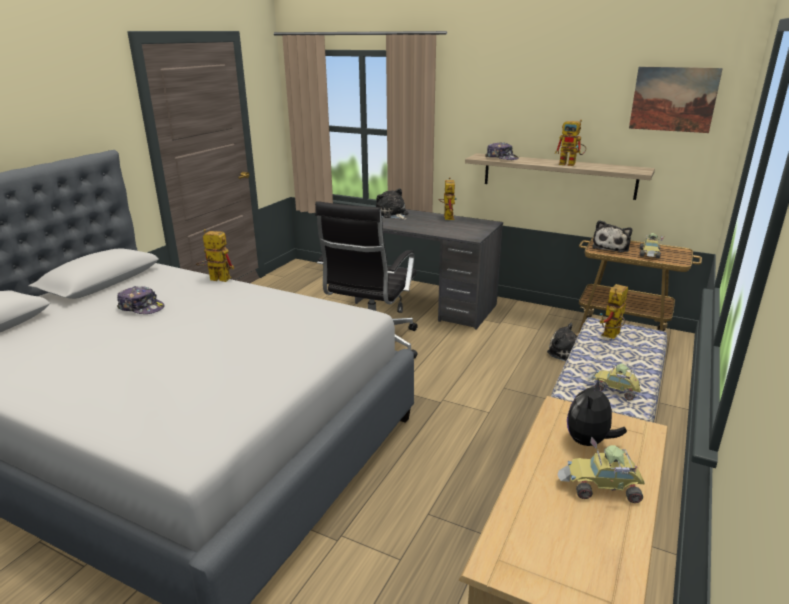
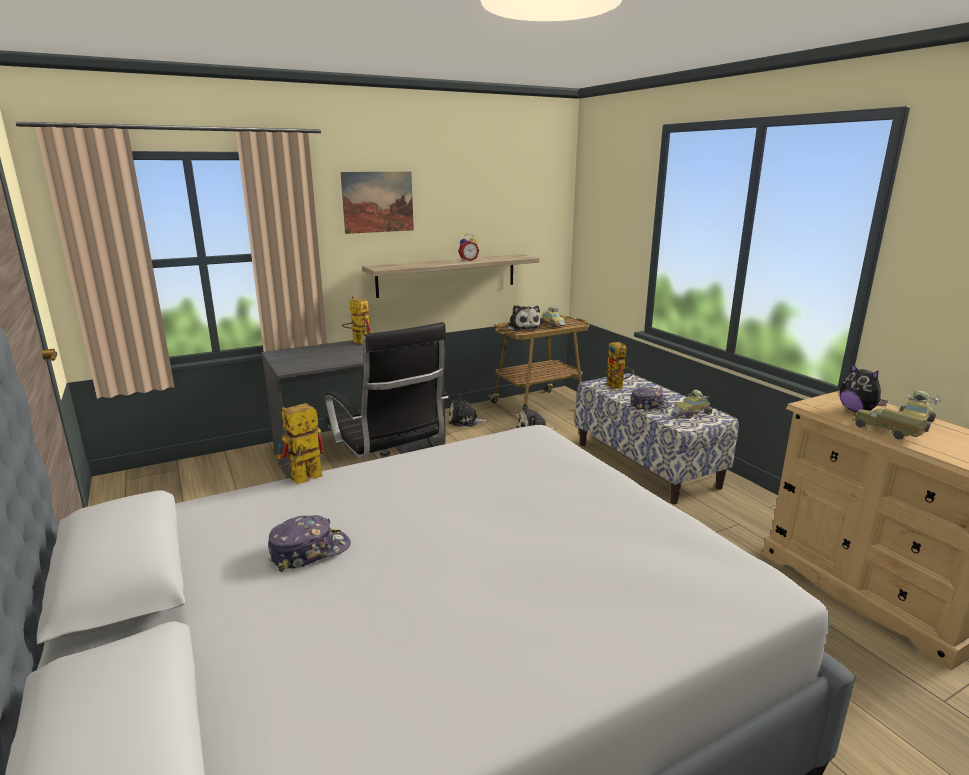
camera: 55 degrees left, 5 degrees down
plush toy [376,188,408,220] -> plush toy moved to [449,393,489,427]
cap [485,142,519,160] -> cap moved to [631,387,672,410]
toy robot [555,120,587,166] -> alarm clock [458,234,479,261]
picture [629,67,723,133] -> picture moved to [340,172,414,234]
none -> toy truck [852,409,927,439]

